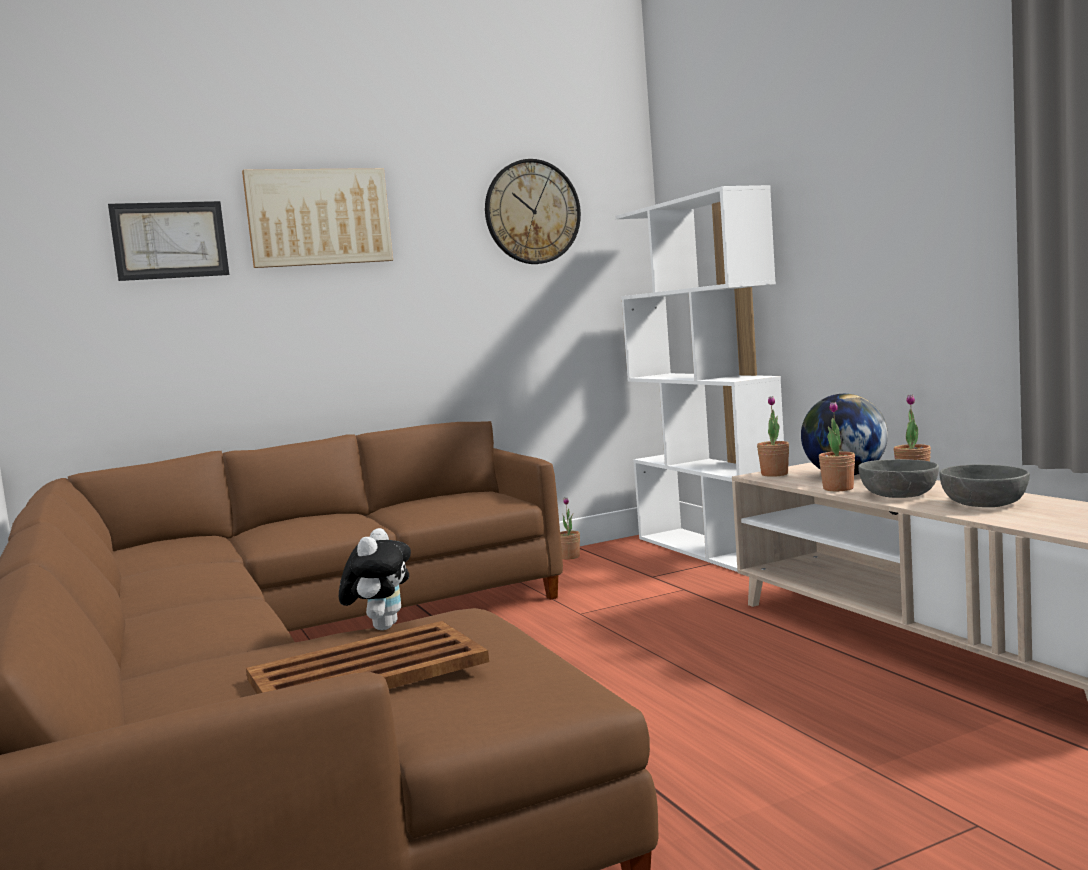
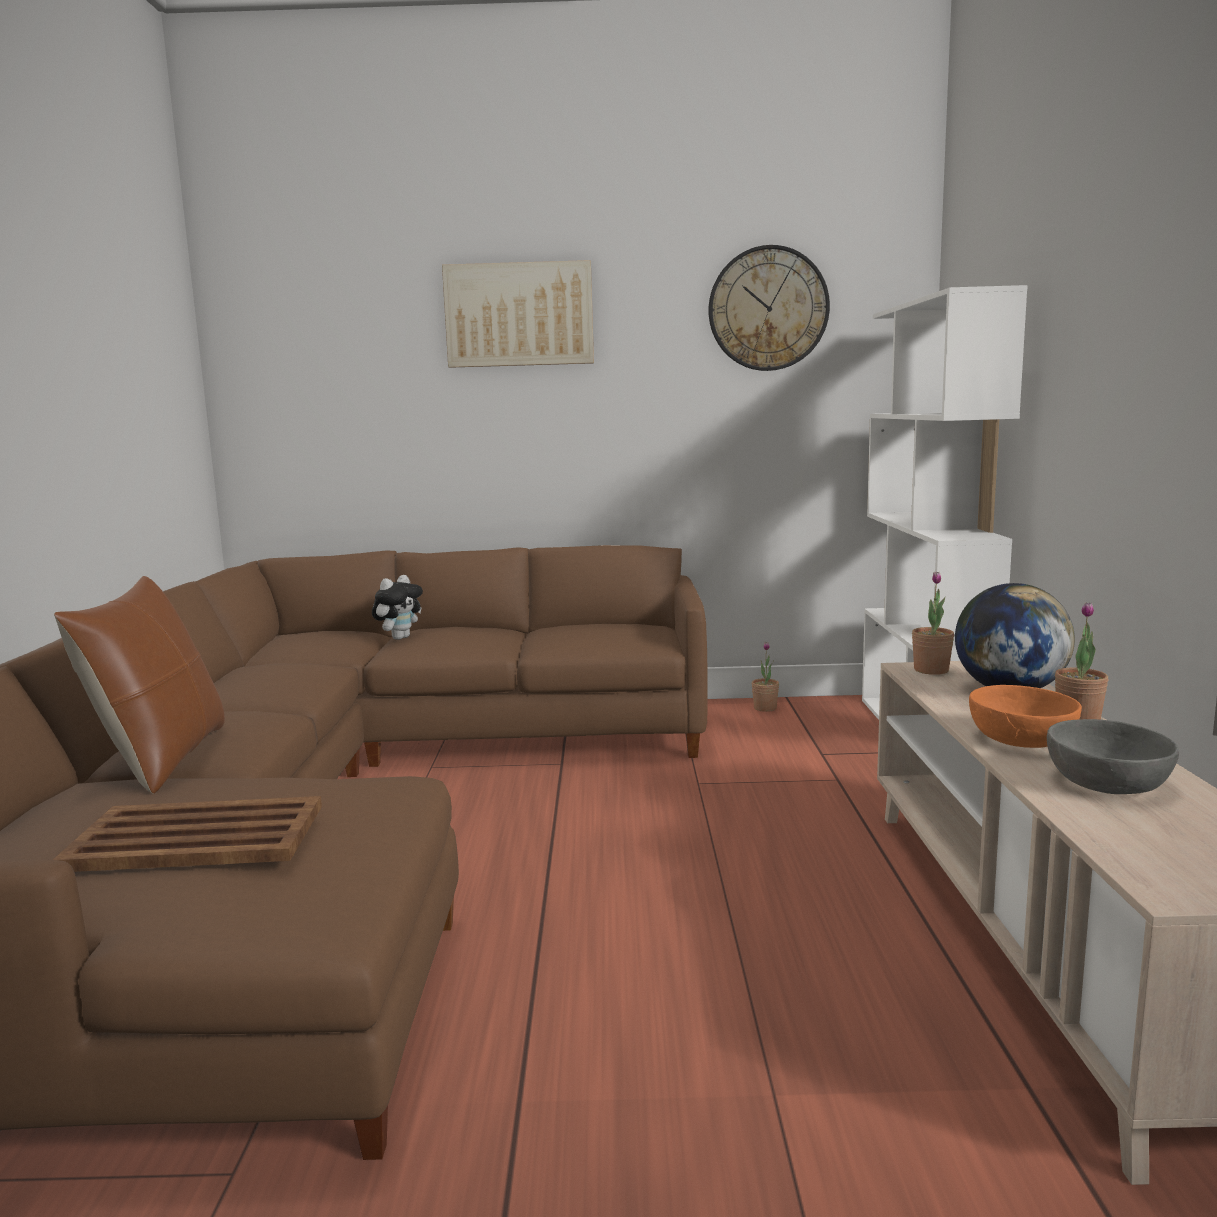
camera: 25 degrees right, 5 degrees up
picture [108,201,229,281] -> none
plush toy [339,528,411,630] -> plush toy moved to [372,575,423,640]
potted plant [819,402,855,491] -> none
grey bowl [858,459,939,498] -> orange bowl [969,685,1082,748]
none -> brown pillow [54,576,225,794]

